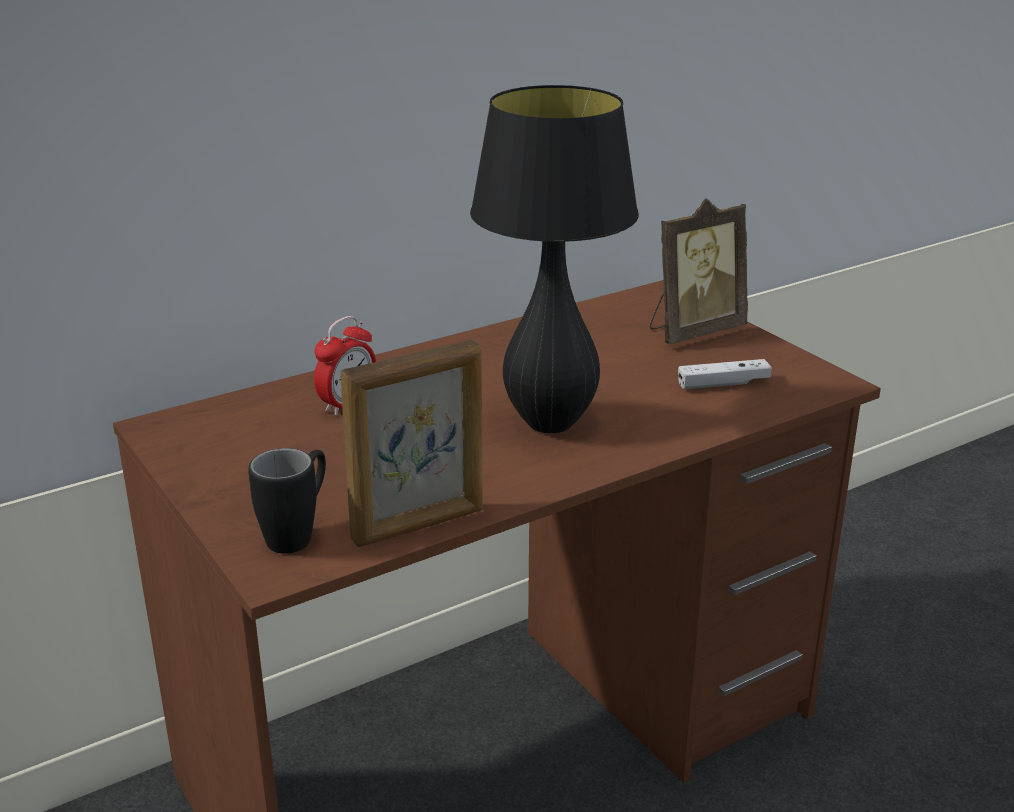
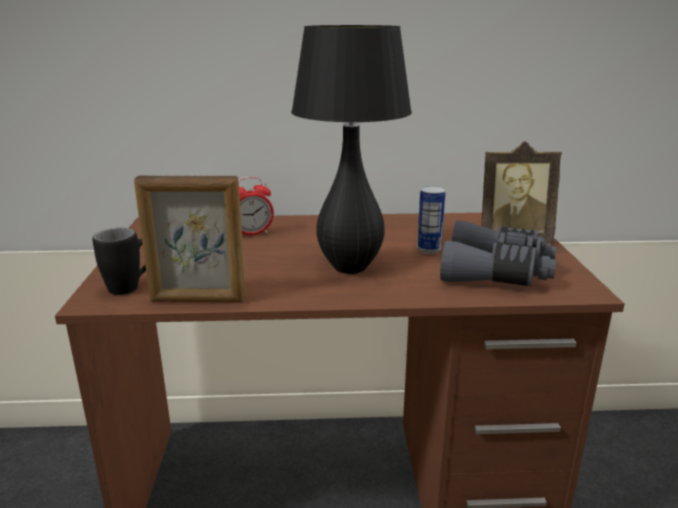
camera: 30 degrees right, 5 degrees down
white game controller [678,359,772,389] -> grey binoculars [440,220,556,286]
none -> can [417,186,446,254]

